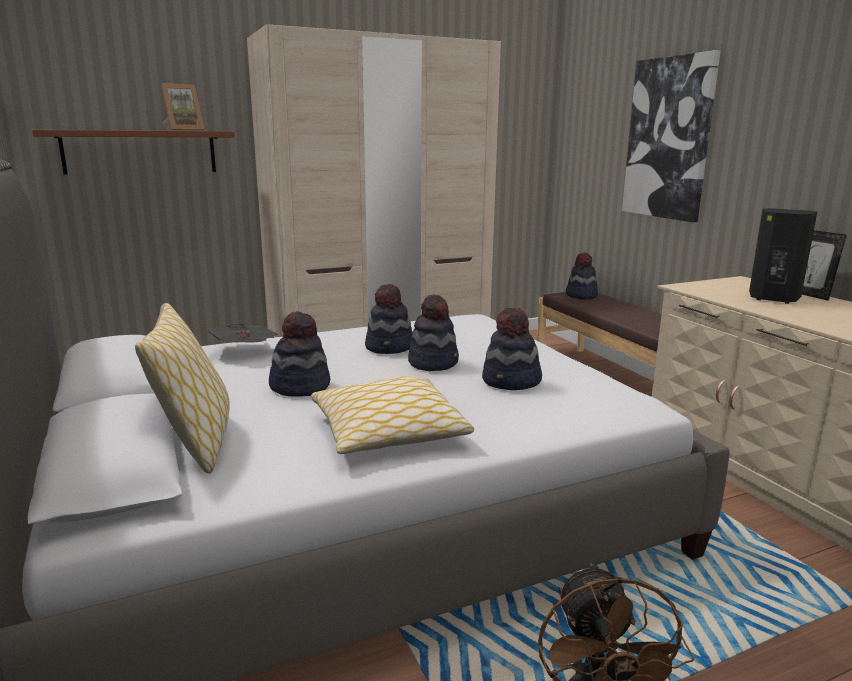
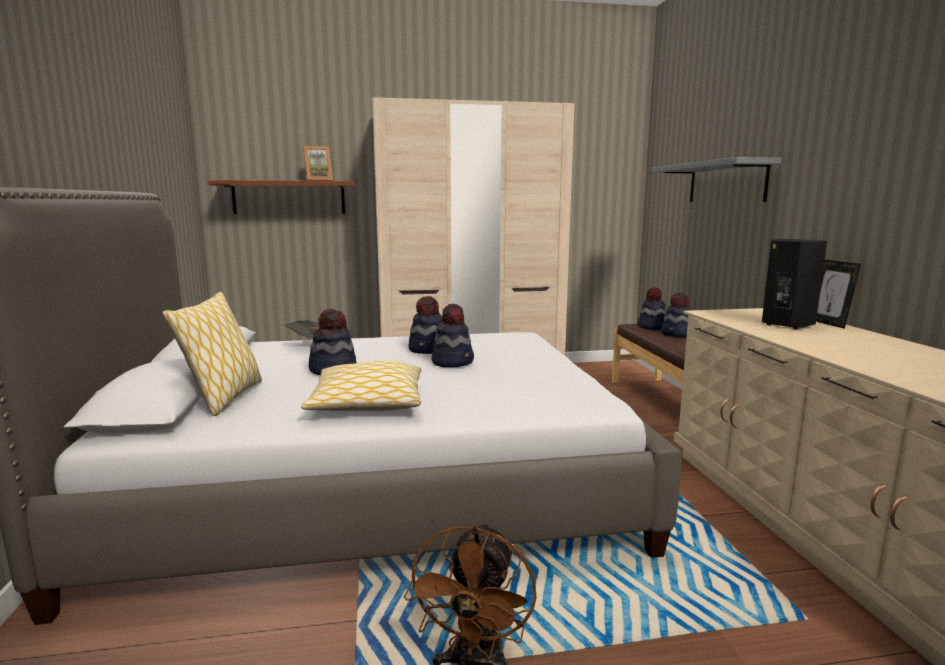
camera: 15 degrees right, 5 degrees down
hat [482,308,542,390] -> hat moved to [661,293,691,337]
picture [622,50,721,222] -> grey shelf [652,157,781,202]

